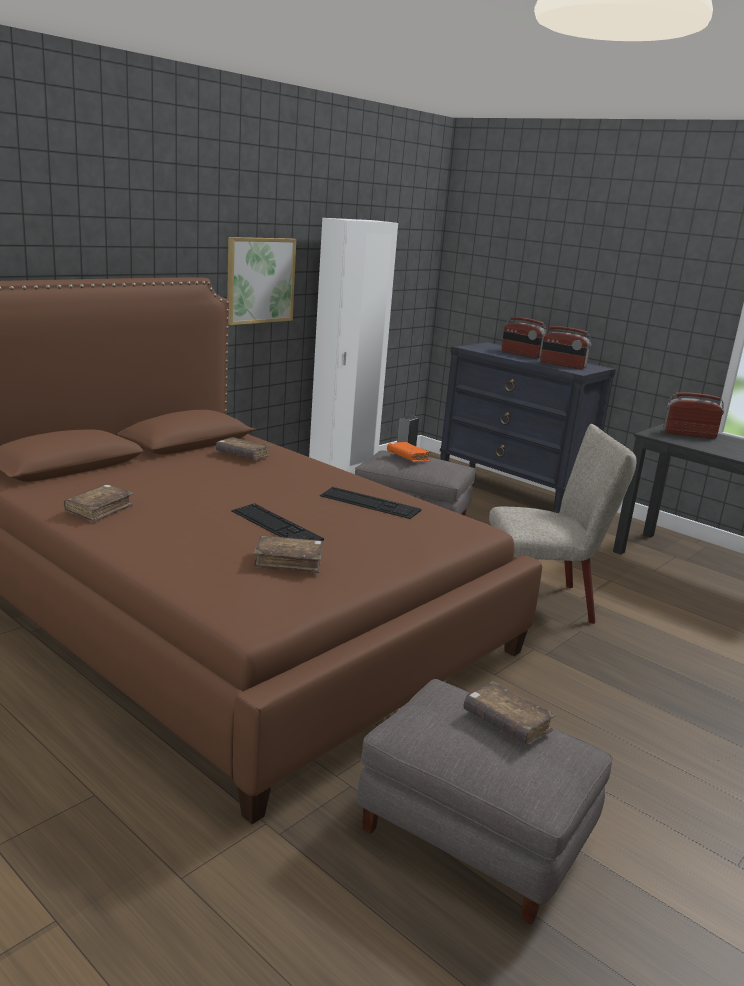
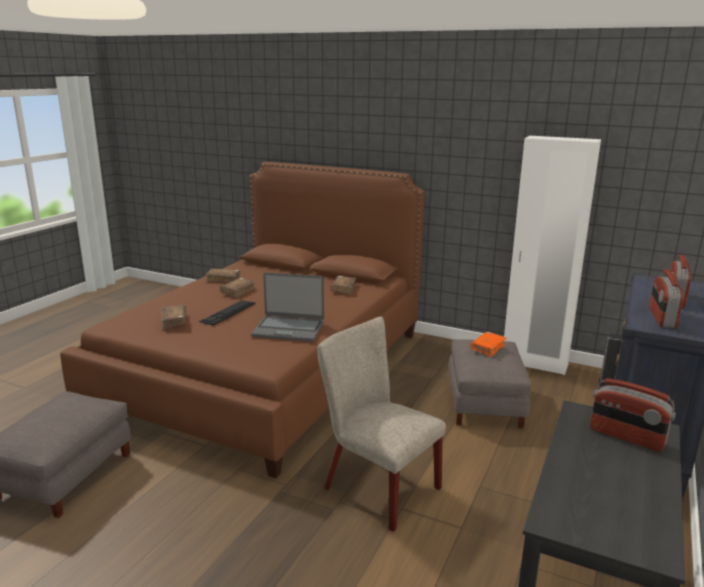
camera: 75 degrees right, 0 degrees up
picture [227,237,296,325] -> none
keyboard [320,487,421,519] -> laptop [251,273,324,342]
brown book [463,681,556,745] -> brown book moved to [220,278,256,298]
beige chair [489,424,637,624] -> beige chair turned 150 degrees clockwise [317,317,446,532]
radio [663,392,724,439] -> radio turned 135 degrees clockwise [590,378,676,452]

